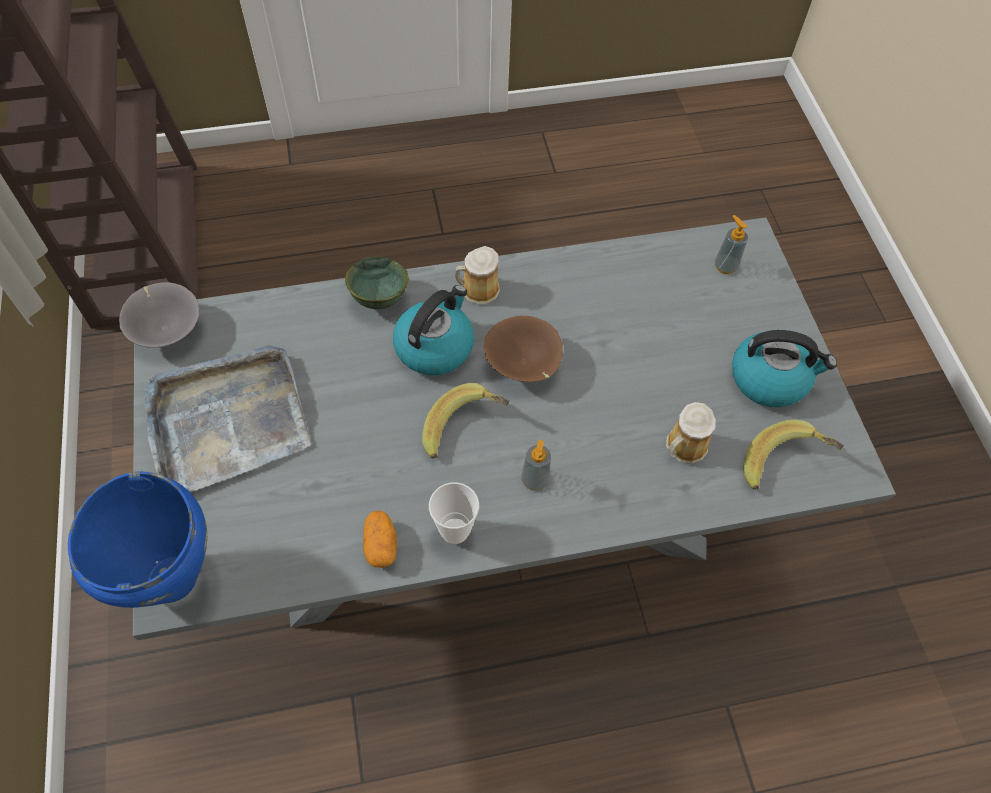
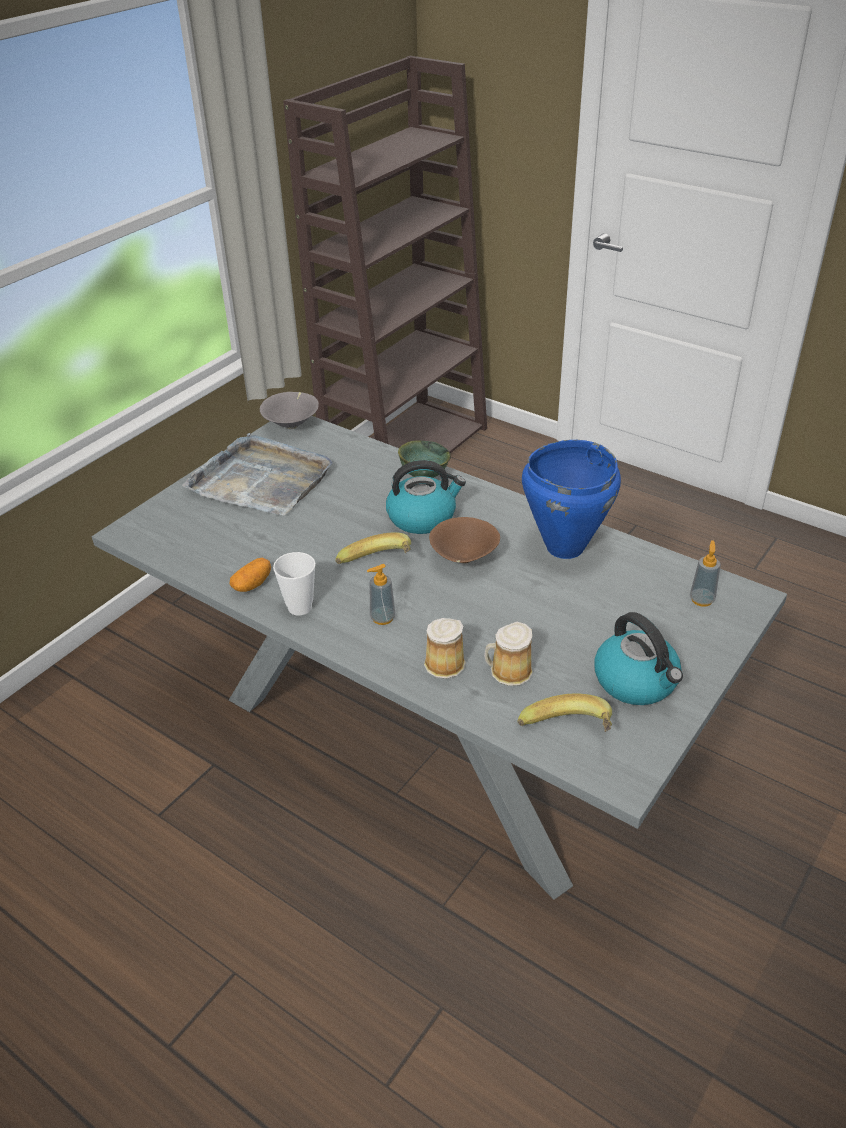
camera: 50 degrees right, 20 degrees down
blue cooking pot [68,471,207,608] -> blue cooking pot moved to [522,440,621,559]
mug [455,246,500,304] -> mug moved to [424,618,465,679]

